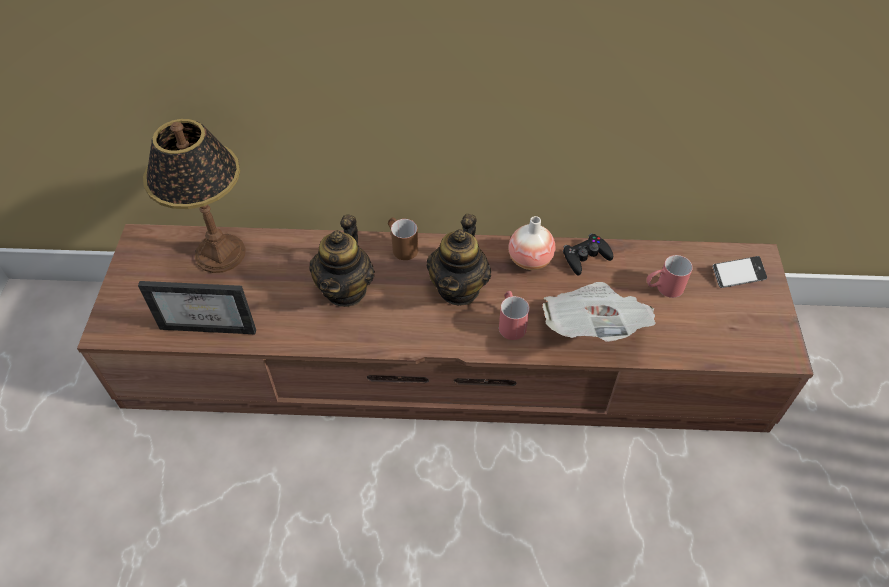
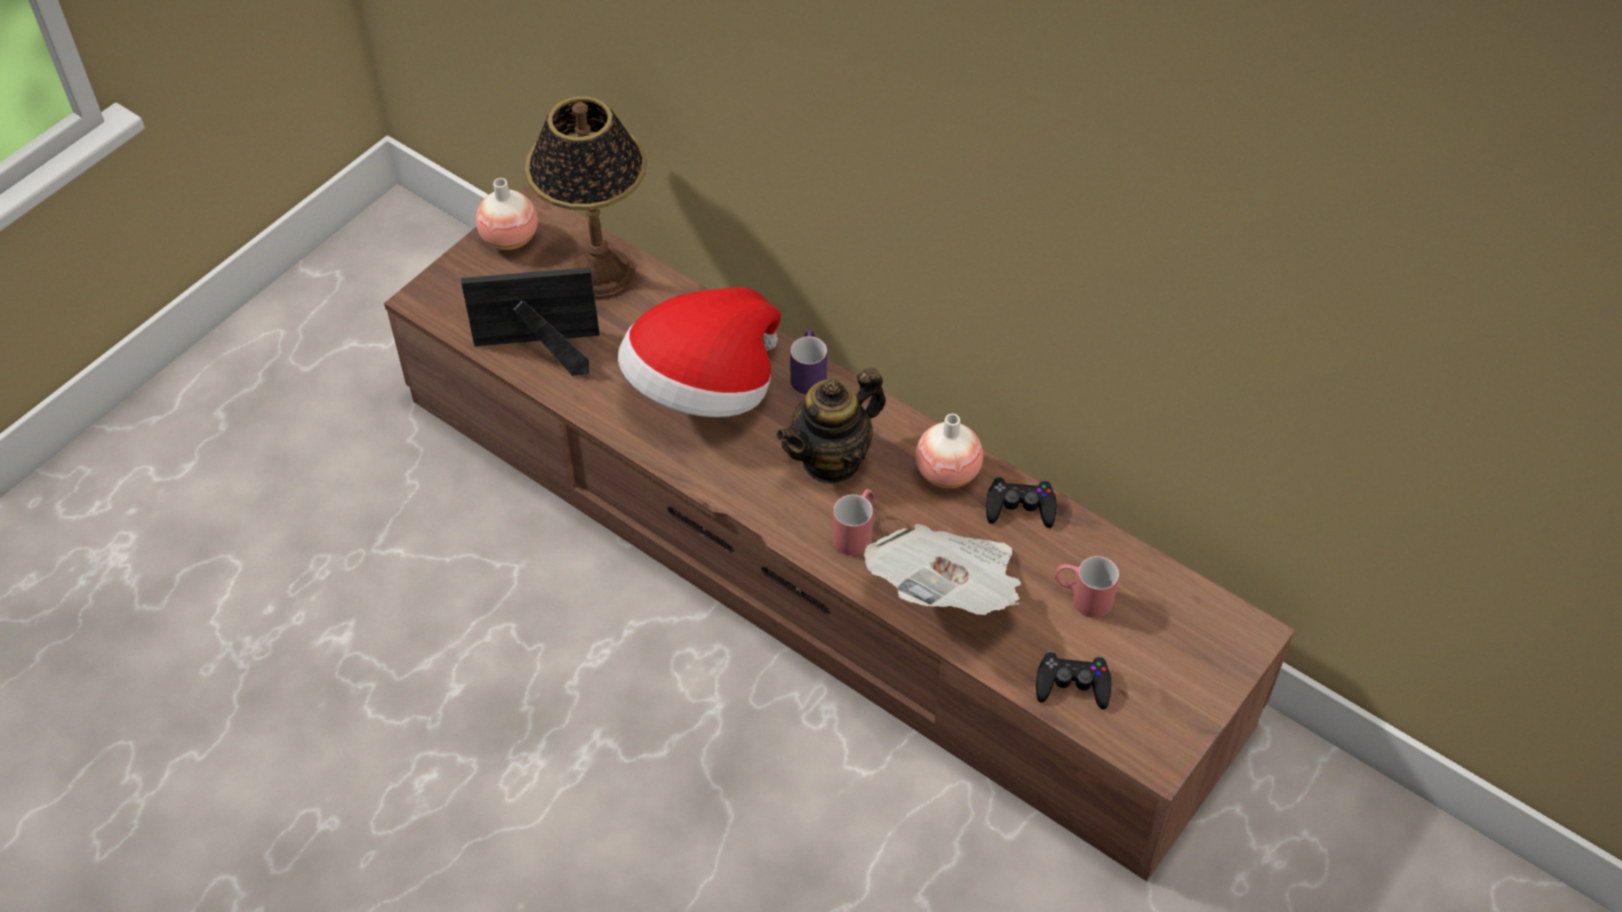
camera: 35 degrees right, 0 degrees up
picture frame [138,281,256,334] -> picture frame turned 135 degrees clockwise [461,267,599,376]
teapot [309,214,375,307] -> hat [618,288,781,417]
brown mug [388,217,418,260] -> purple mug [790,330,827,394]
phone [713,256,767,288] -> none
none -> vase [476,178,538,250]
none -> black game controller [1036,650,1111,709]

